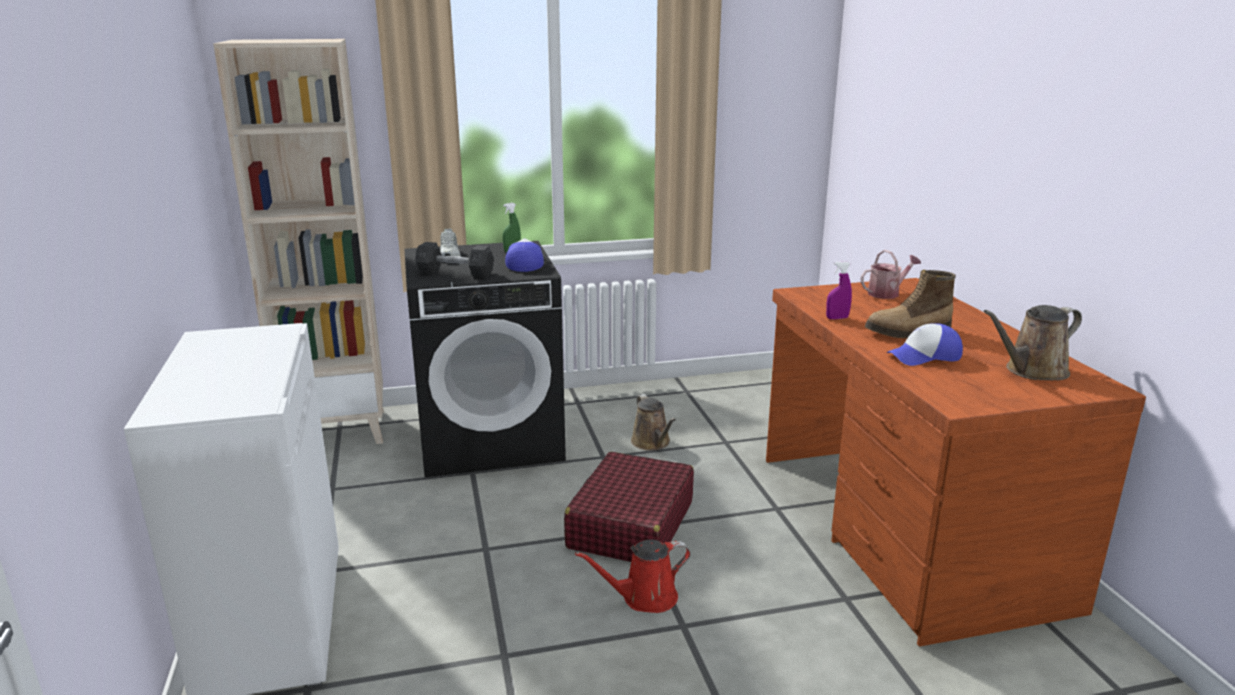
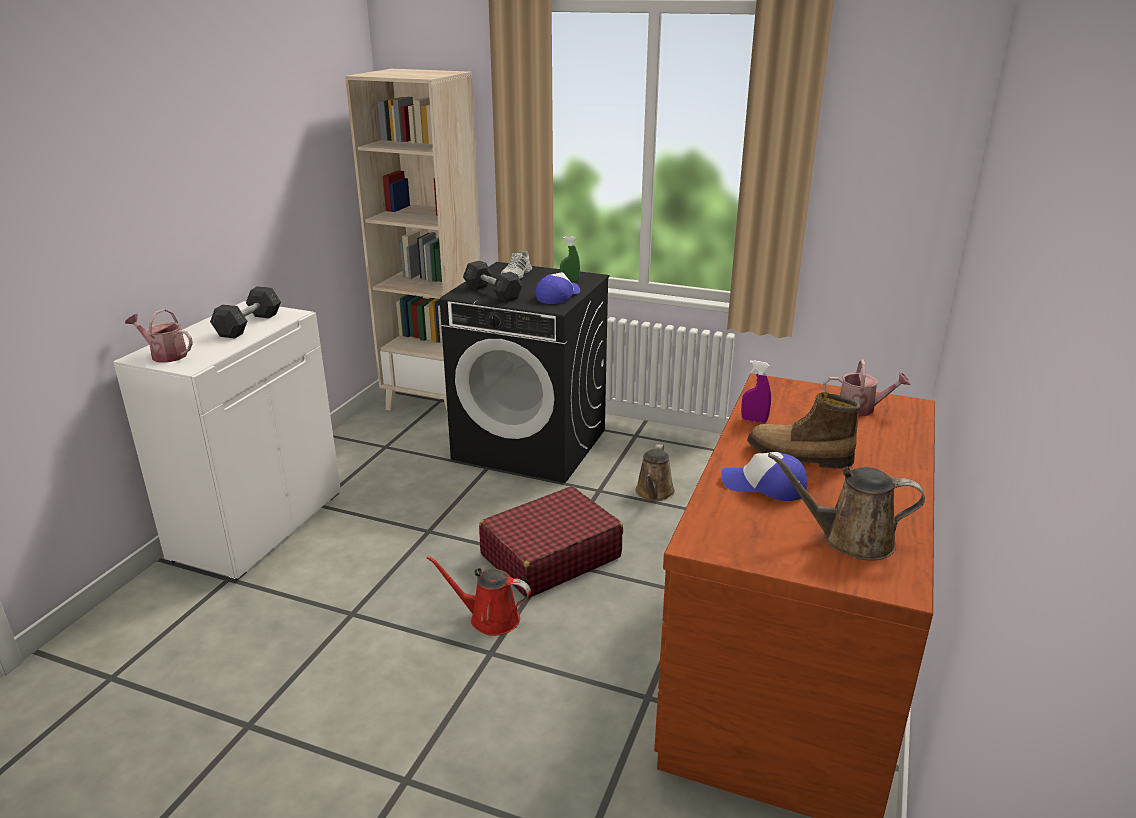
camera: 35 degrees right, 5 degrees up
none -> watering can [125,309,193,363]
none -> grey dumbbell [210,286,281,339]

